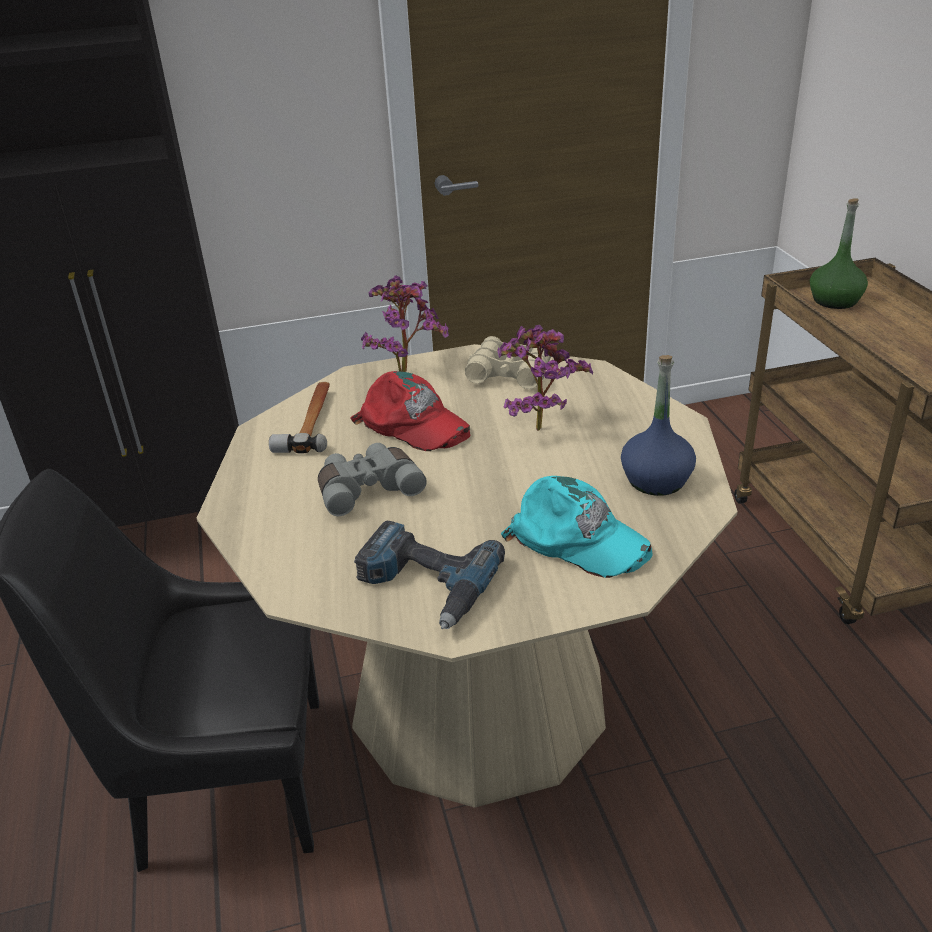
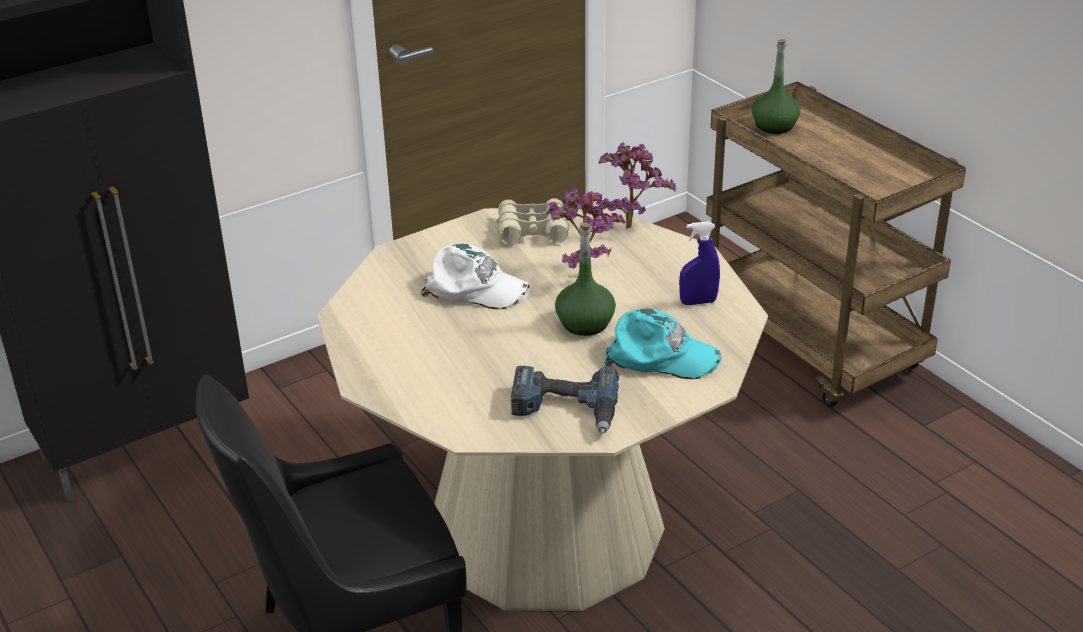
camera: 20 degrees left, 0 degrees up
hammer [269,382,330,454] -> none
grey binoculars [318,443,427,516] -> none
red cap [350,371,470,451] -> white cap [420,244,531,309]
potted plant [361,275,449,372] -> potted plant moved to [596,142,676,229]
blue bottle [621,355,696,496] -> blue spray bottle [679,221,720,305]
none -> green bottle [555,222,616,336]

